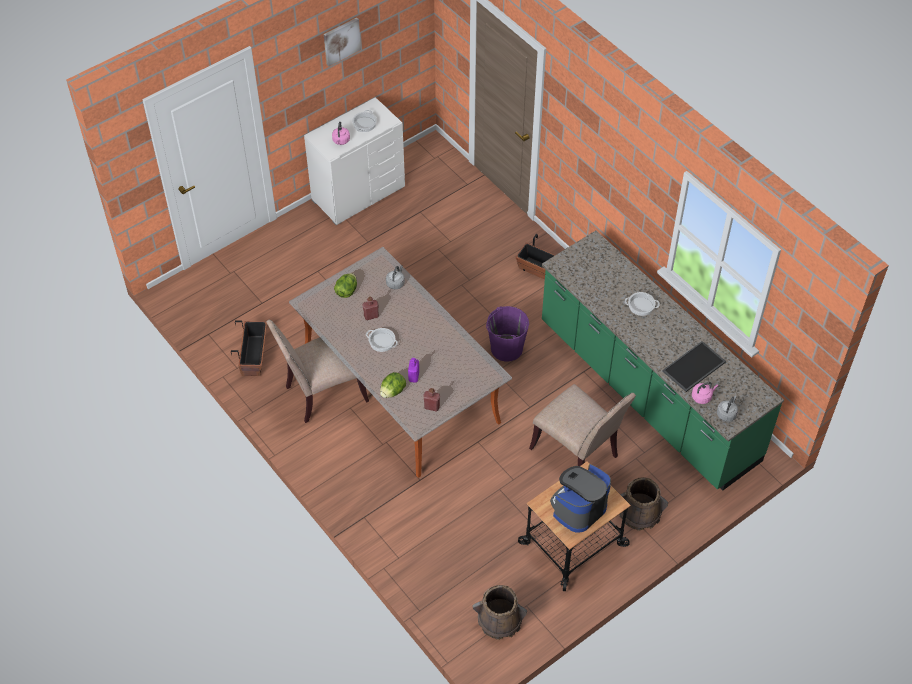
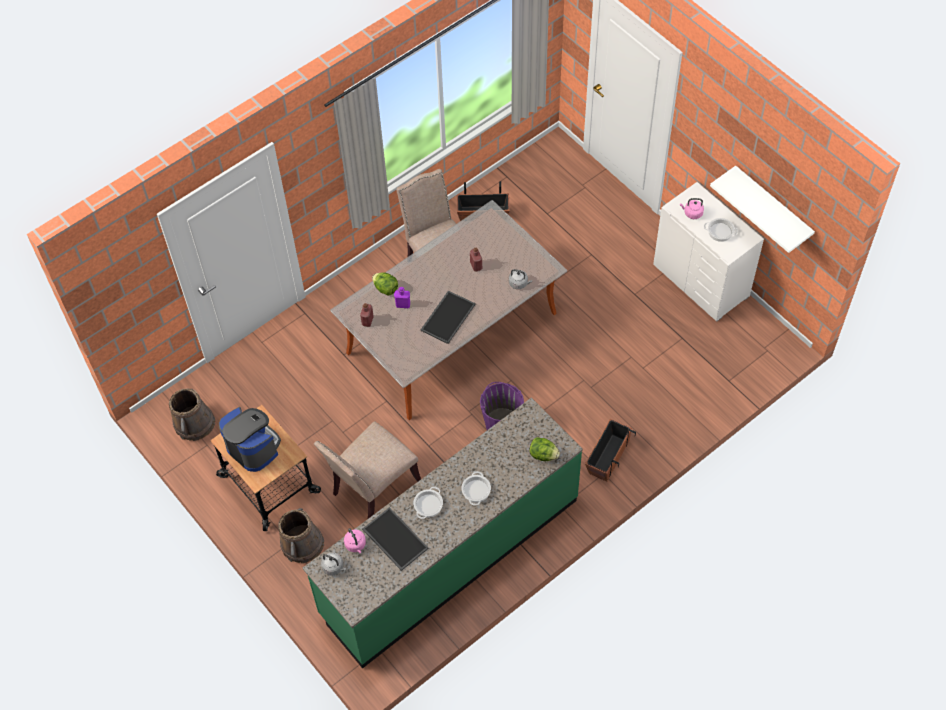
camera: 90 degrees right, 5 degrees up
picture [324,18,361,67] -> none
lettuce [334,273,357,298] -> lettuce moved to [529,437,560,461]
cooking pot [366,328,398,352] -> cooking pot moved to [413,486,443,519]
none -> tray [421,291,476,344]
none -> white shelf [710,166,815,253]

